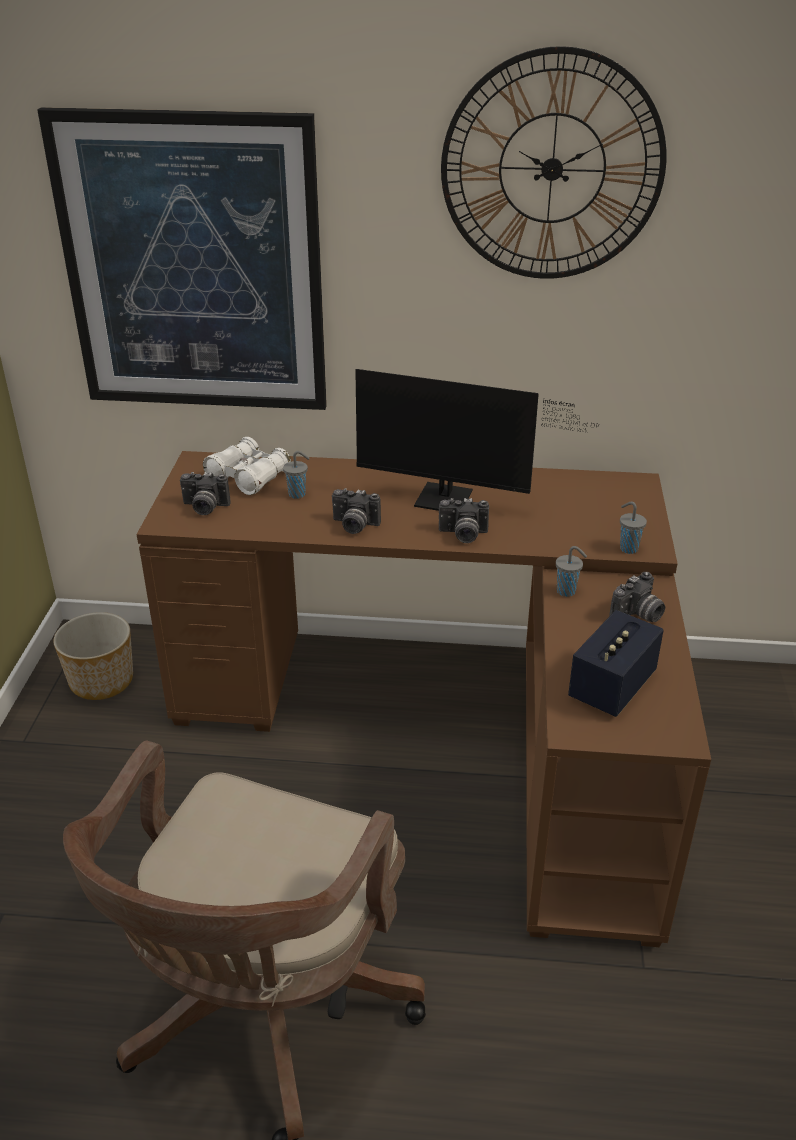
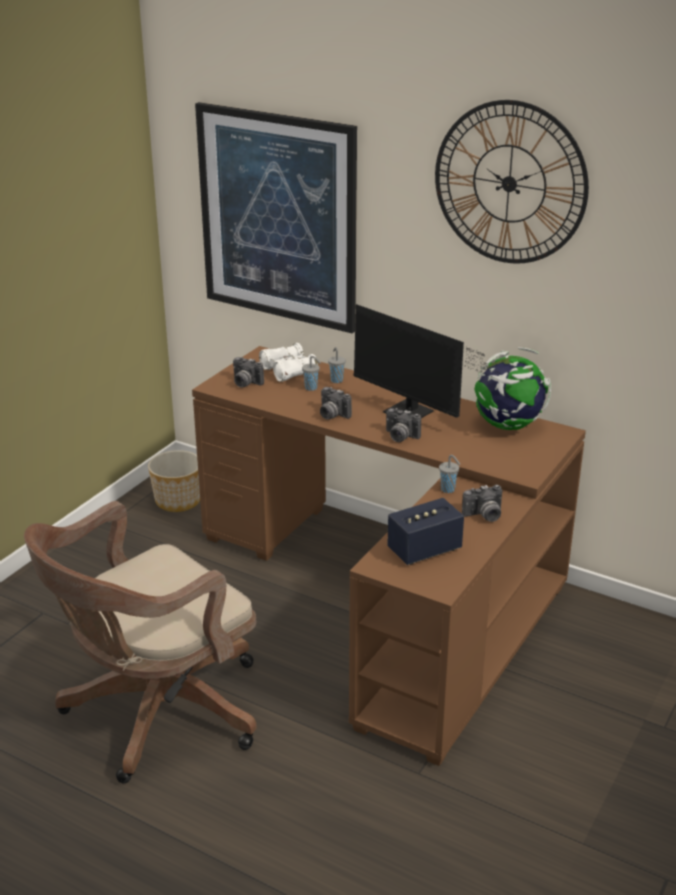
camera: 25 degrees right, 5 degrees down
grey cup [620,502,647,554] -> grey cup moved to [328,347,346,383]
none -> globe [475,347,551,430]

